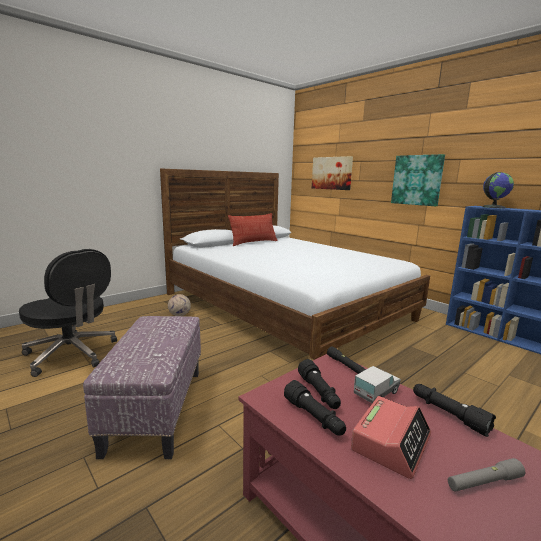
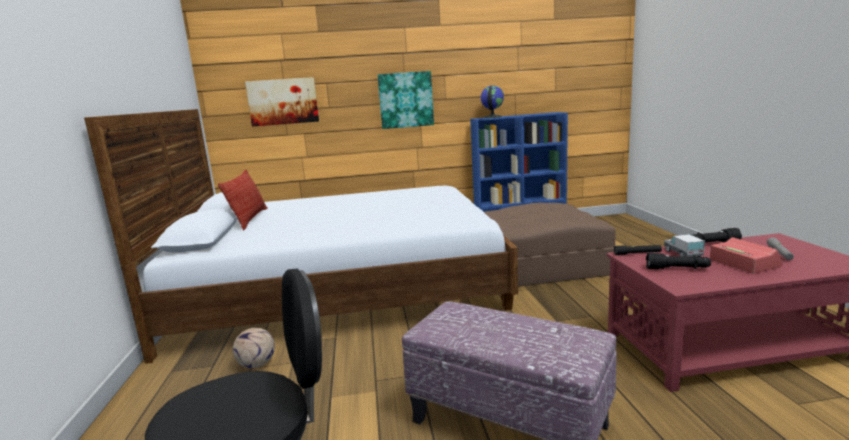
camera: 55 degrees left, 0 degrees up
black flashlight [284,380,346,436] -> none
none -> brown ottoman [484,202,616,287]

